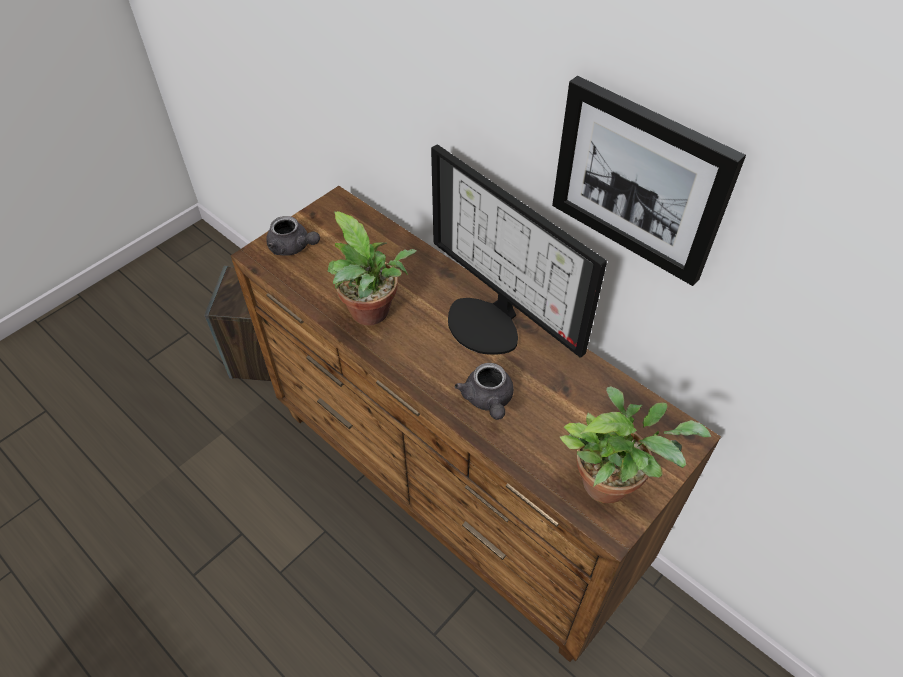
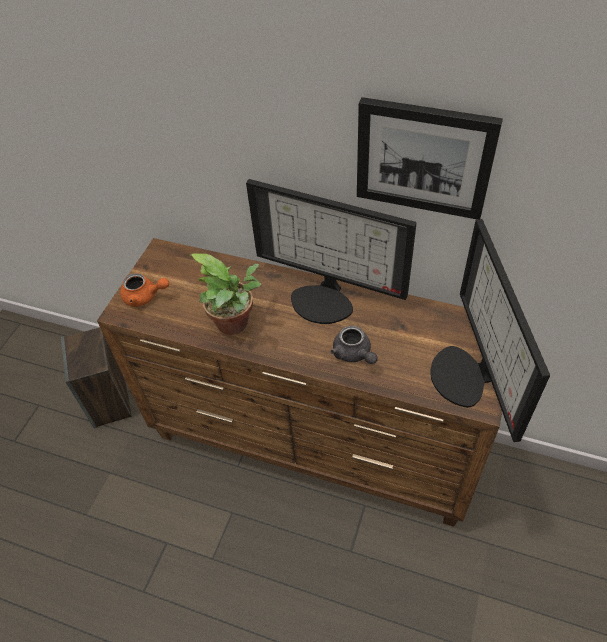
camera: 20 degrees left, 0 degrees up
grey teapot [266,216,320,256] -> orange teapot [120,273,169,307]
potted plant [560,386,712,504] -> monitor [430,219,550,442]

